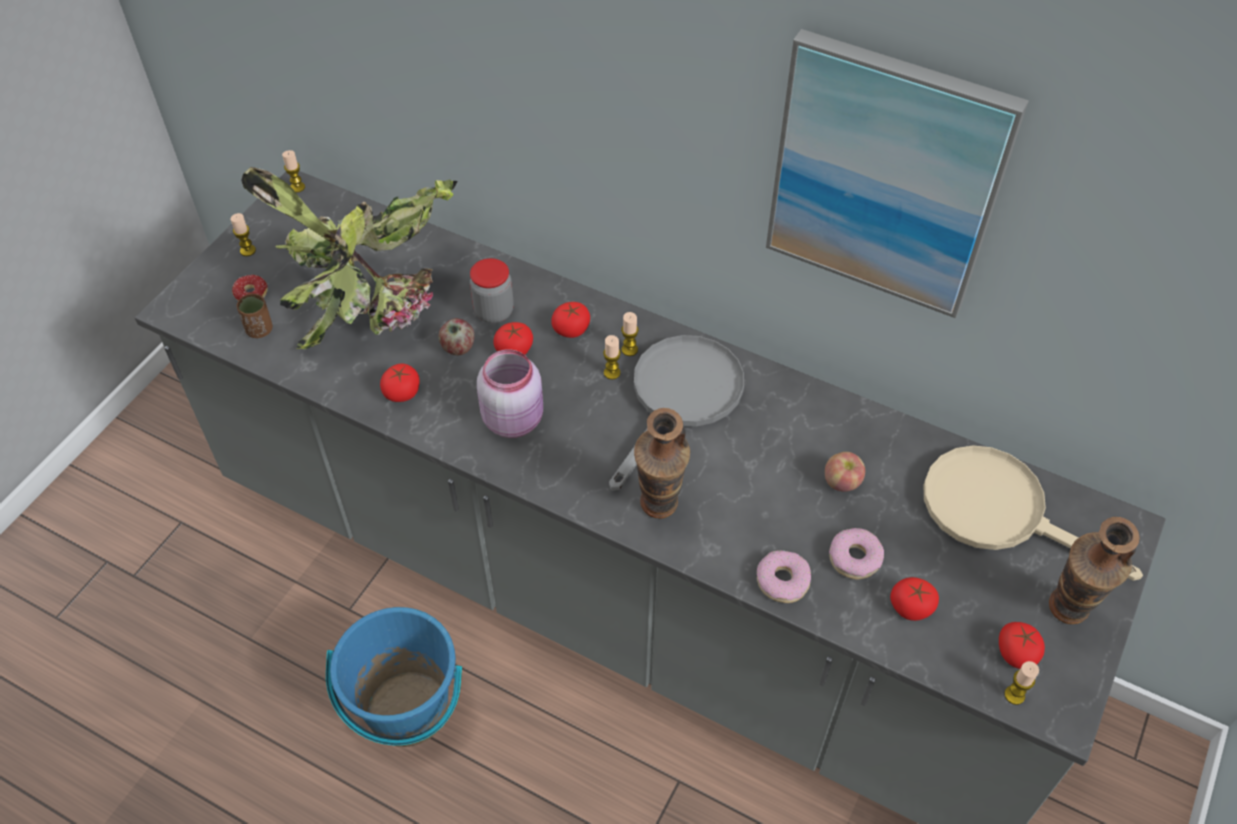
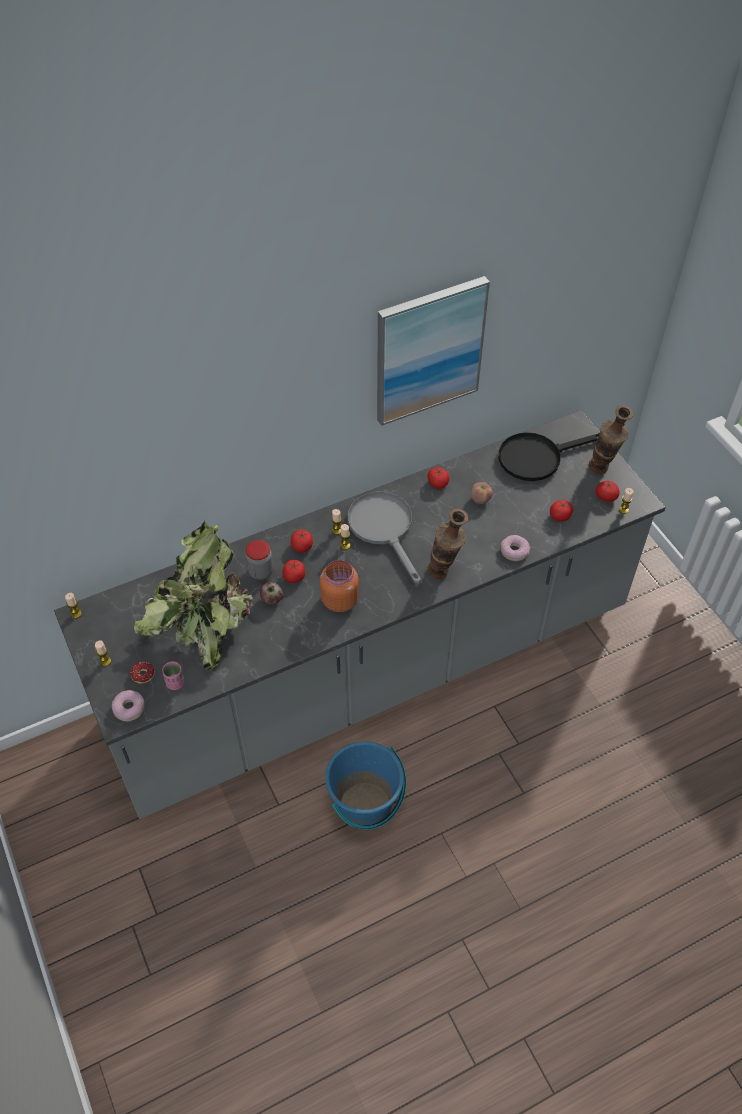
camera: 55 degrees left, 0 degrees up
brown cup [237,293,273,338] -> pink cup [162,661,184,690]
tomato [380,363,419,402] -> tomato moved to [428,467,450,489]
pink jar [477,349,543,438] -> orange jar [320,560,359,612]
donut [829,528,884,580] -> donut moved to [112,690,144,721]
beige frying pan [924,445,1143,581] -> black frying pan [498,432,599,481]

